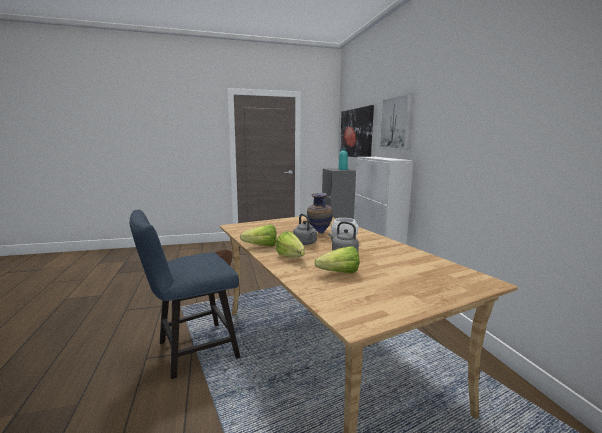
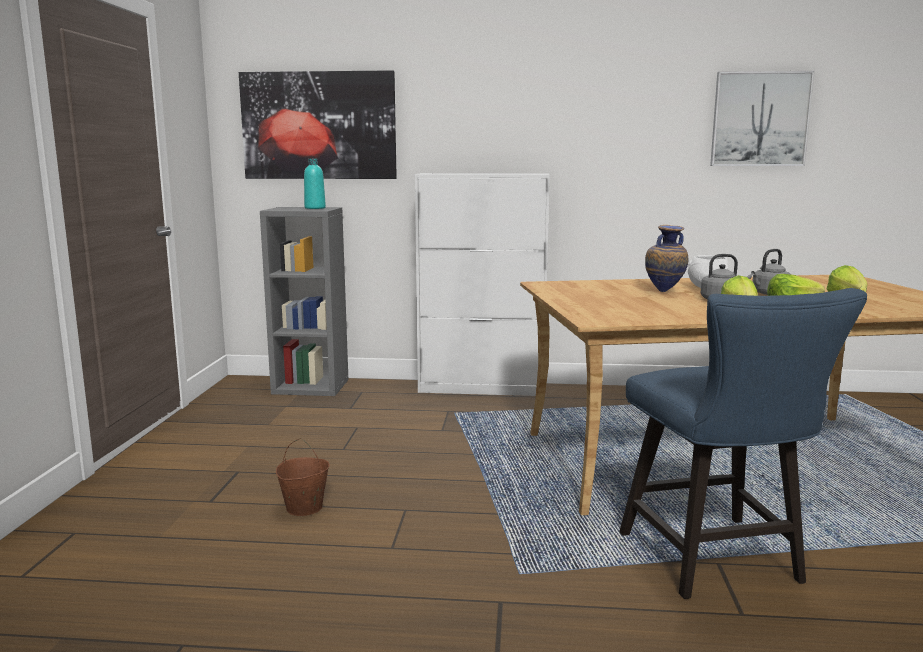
camera: 70 degrees left, 0 degrees up
picture [379,94,412,150] -> picture moved to [710,71,815,166]

